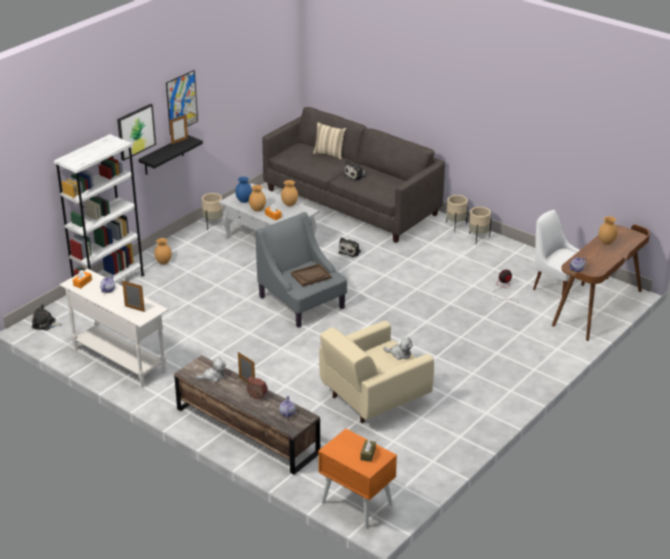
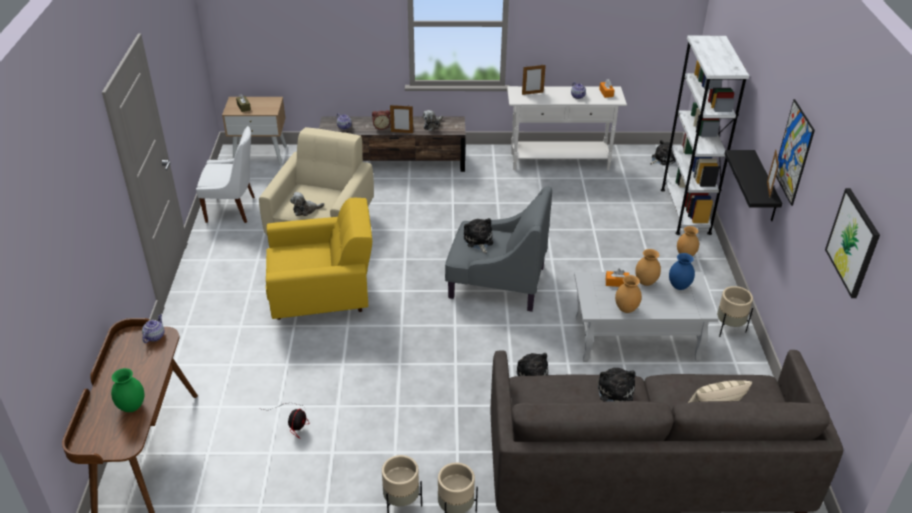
camera: 140 degrees right, 5 degrees up
picture [117,104,156,161] -> picture moved to [825,188,880,298]
brown tray [291,263,332,287] -> plush toy [464,218,493,253]
orange nightstand [318,429,397,529] -> beige nightstand [222,97,287,165]
white chair [533,210,585,296] -> white chair moved to [196,126,255,223]
brown vase [599,216,618,245] -> green vase [111,368,144,412]
none -> yellow armchair [266,198,372,320]

